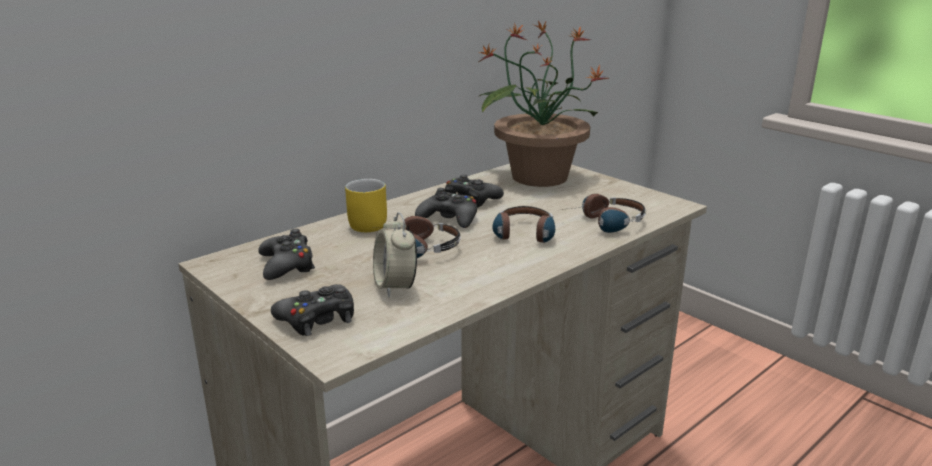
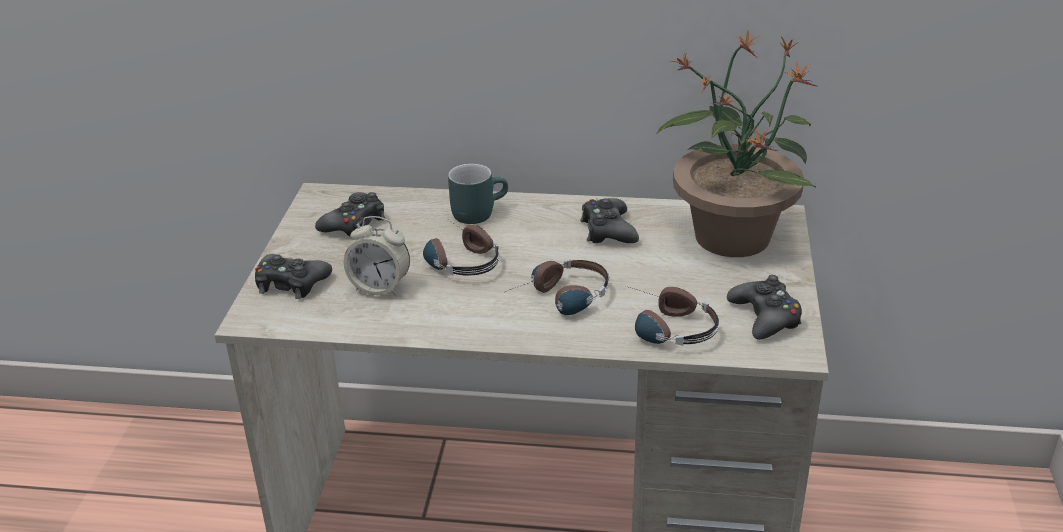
camera: 50 degrees right, 10 degrees up
yellow mug [345,179,387,232] -> turquoise mug [448,163,508,224]
alarm clock [373,212,417,297] -> alarm clock turned 105 degrees counterclockwise [344,216,410,296]
black game controller [415,188,477,228] -> black game controller moved to [727,275,802,340]

